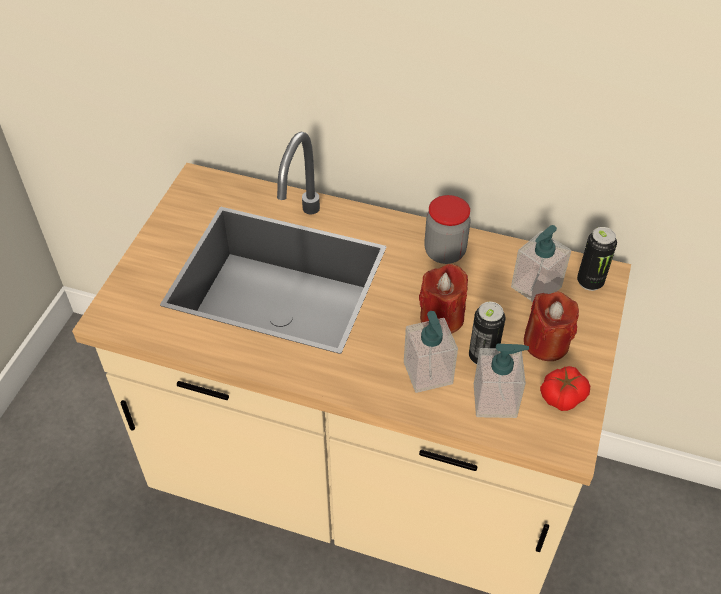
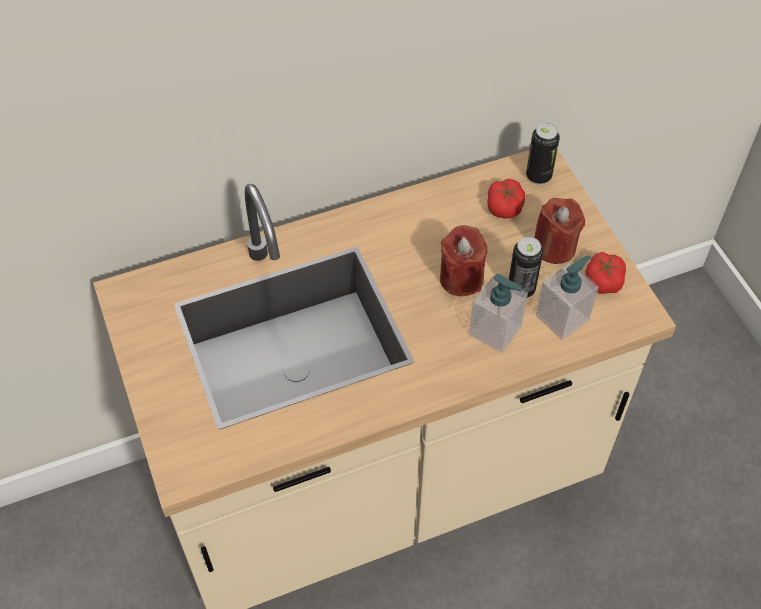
camera: 40 degrees left, 5 degrees up
jar [424,195,471,264] -> none
soap dispenser [511,225,571,302] -> tomato [487,179,525,219]

